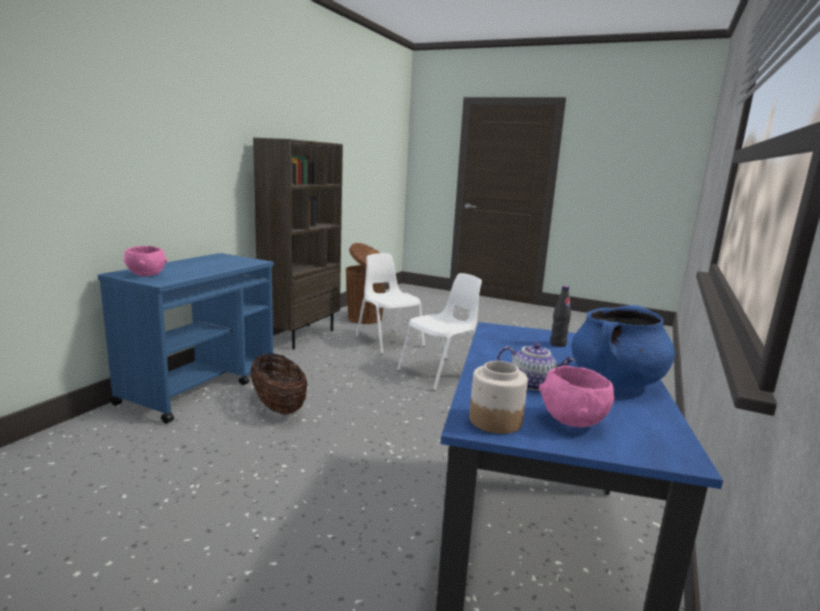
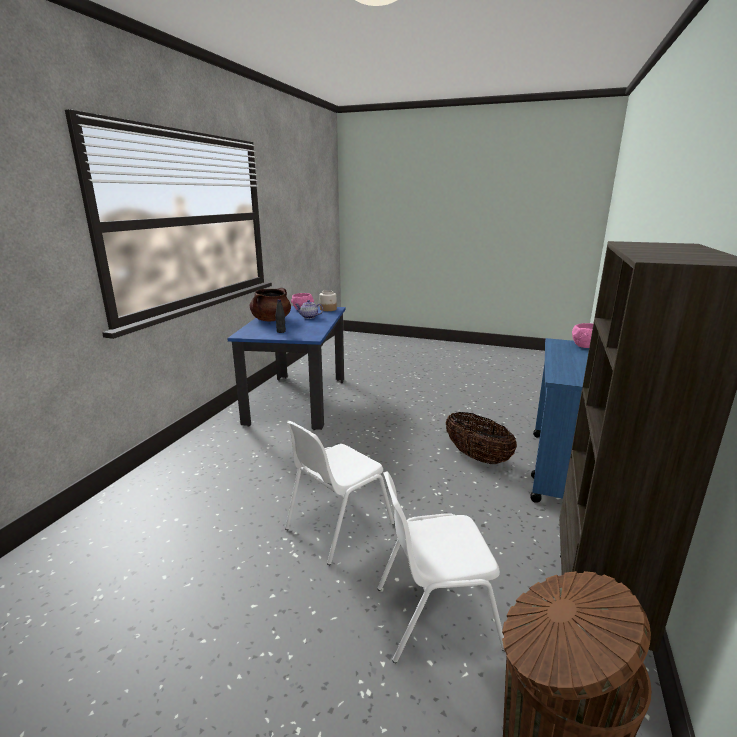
camera: 175 degrees right, 5 degrees up
white chair [356,253,425,354] -> white chair turned 120 degrees clockwise [377,471,505,663]
blue cooking pot [571,305,675,388] -> brown cooking pot [250,288,291,321]

